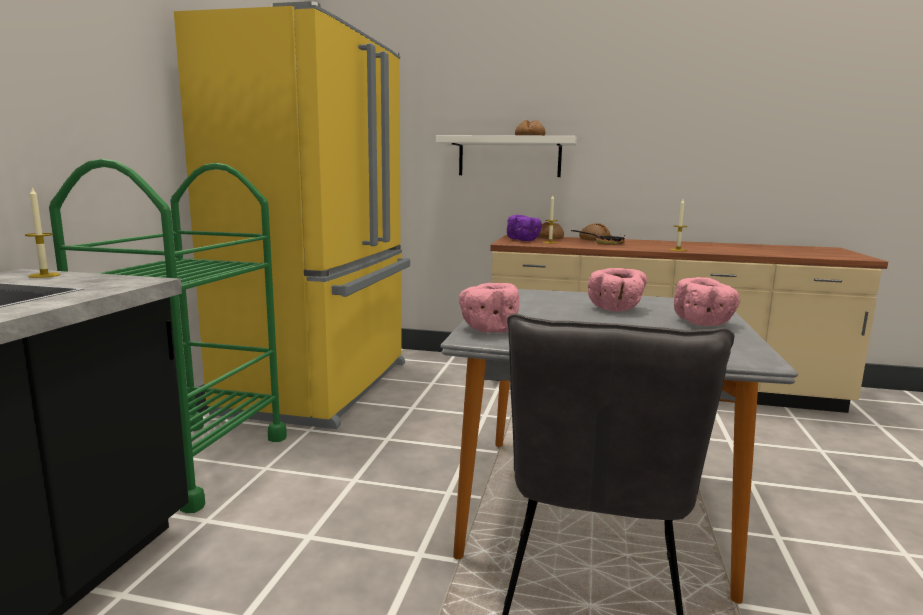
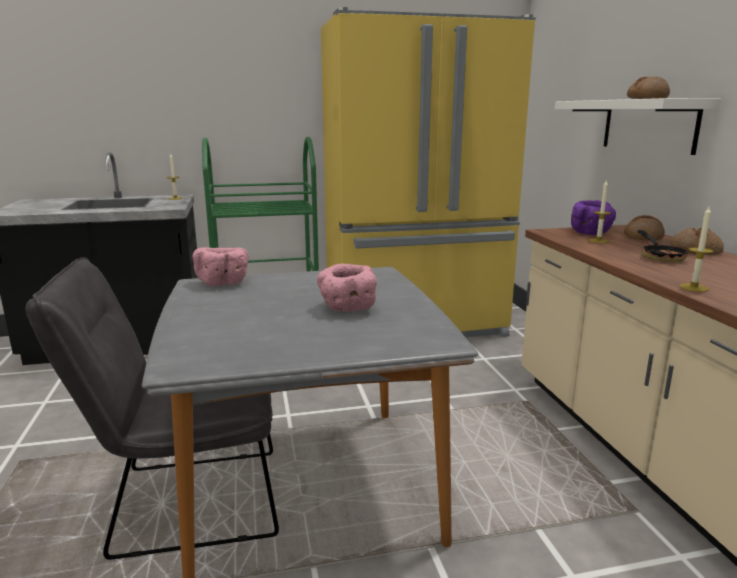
camera: 65 degrees right, 5 degrees up
pink bowl [674,277,740,326] -> none

